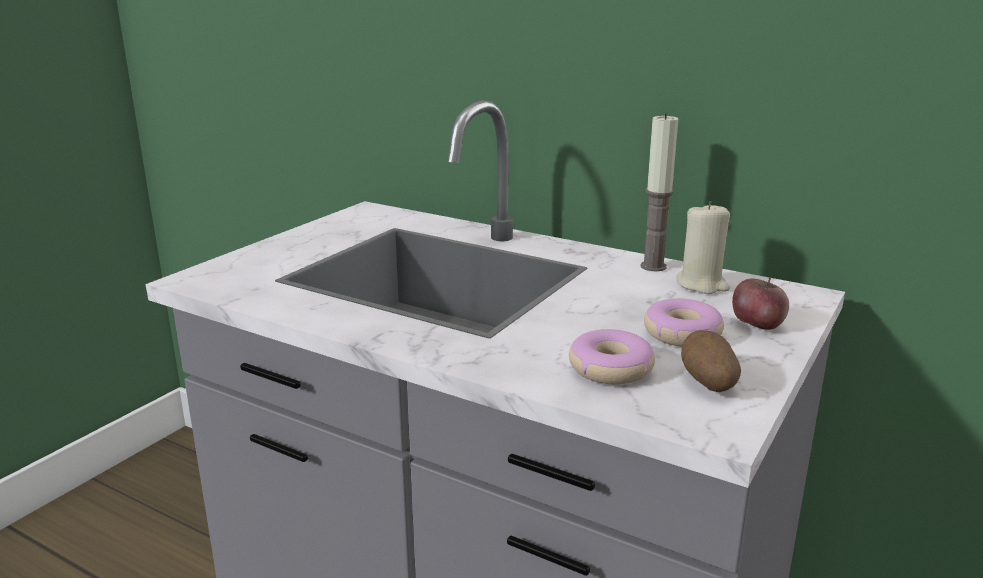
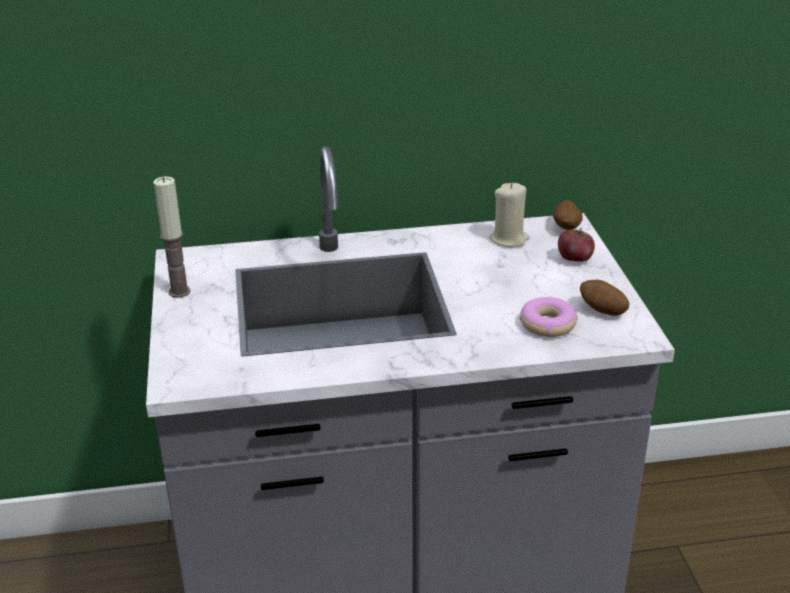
camera: 40 degrees left, 10 degrees up
candle [640,113,678,271] -> candle moved to [153,177,190,298]
donut [644,298,724,347] -> none
none -> potato [553,200,583,230]

